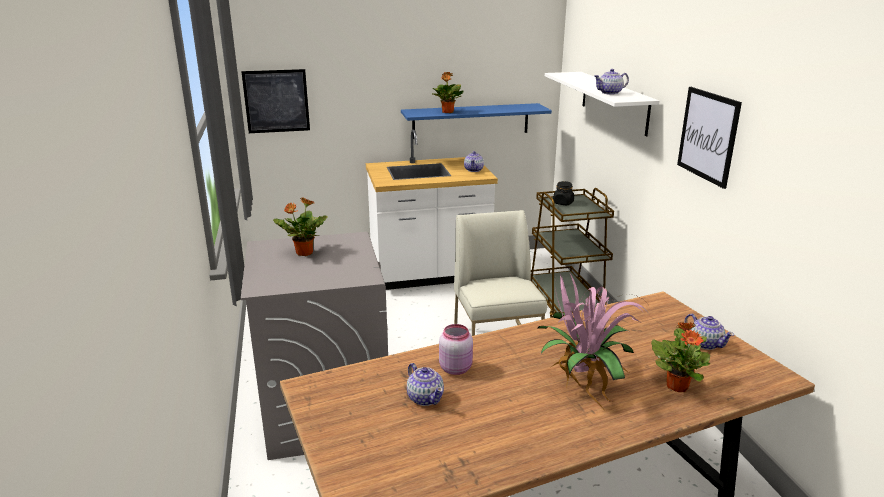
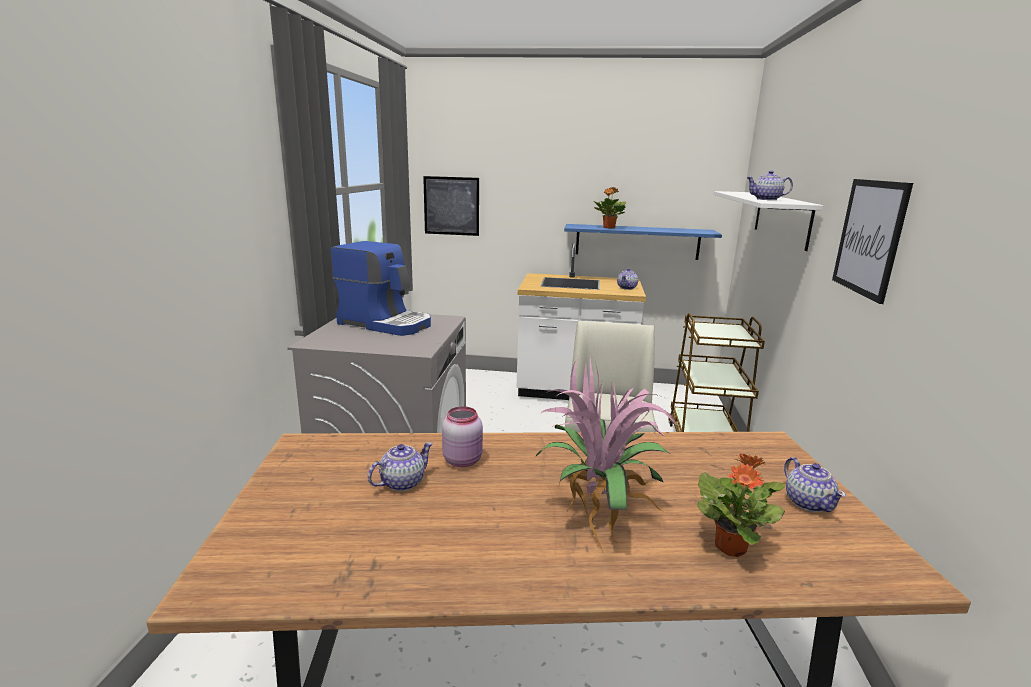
camera: 20 degrees right, 5 degrees down
potted plant [273,197,328,256] -> coffee machine [331,241,431,336]
teapot [407,363,444,406] -> teapot turned 120 degrees counterclockwise [368,442,433,491]
black jar [553,181,574,205] -> none

